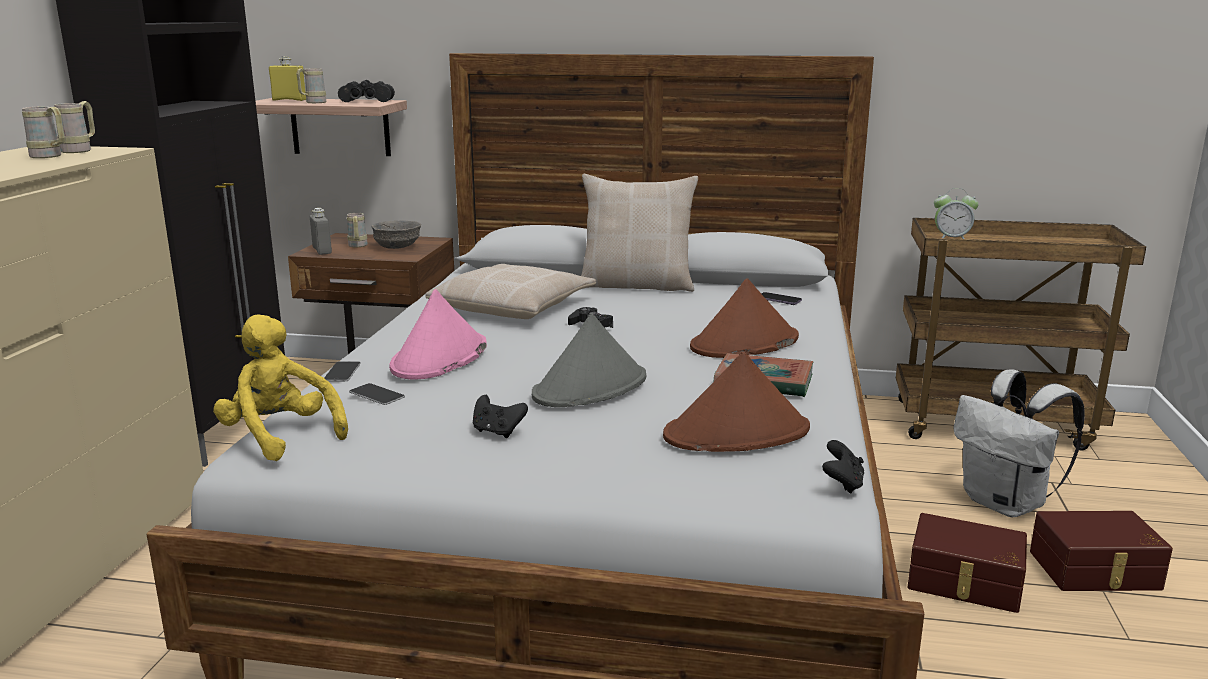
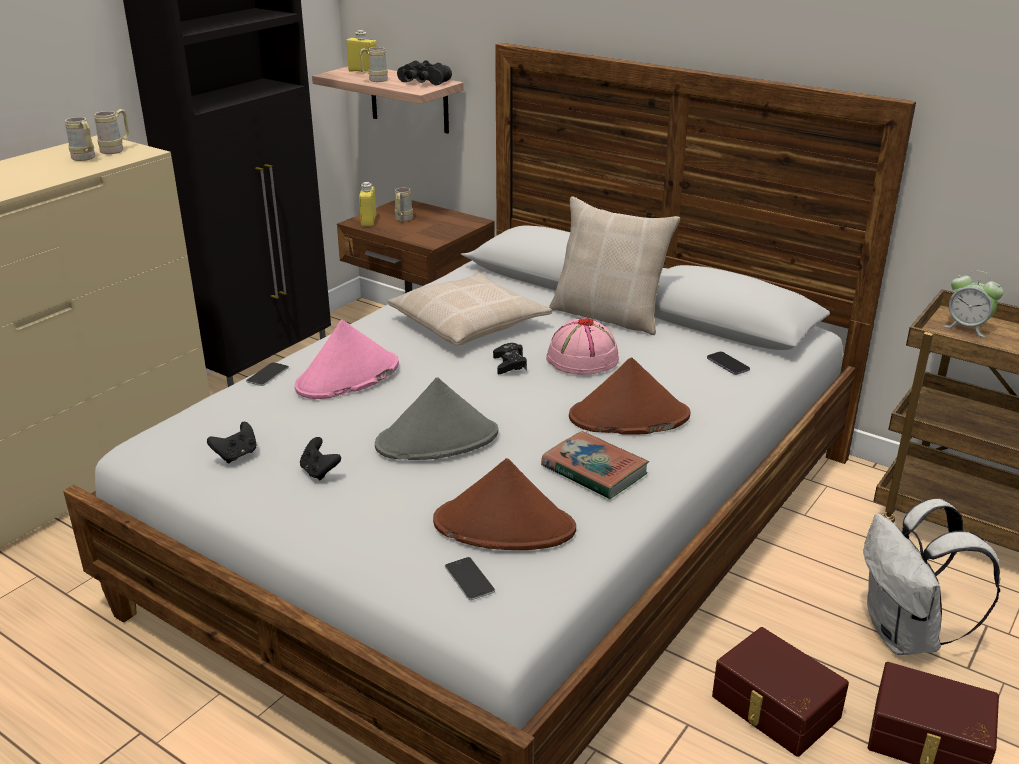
camera: 25 degrees right, 10 degrees up
yellow plush toy [213,314,348,461] -> none
grey bottle [310,208,332,255] -> yellow bottle [359,182,376,226]
phone [349,383,405,405] -> phone moved to [445,557,495,600]
grey bowl [371,221,421,249] -> none
black game controller [822,440,864,494] -> black game controller moved to [207,422,257,463]
none -> pink hat [546,318,619,375]

